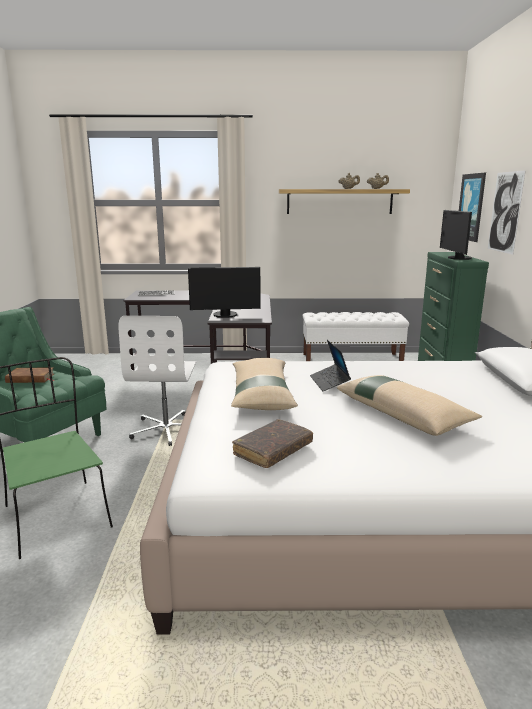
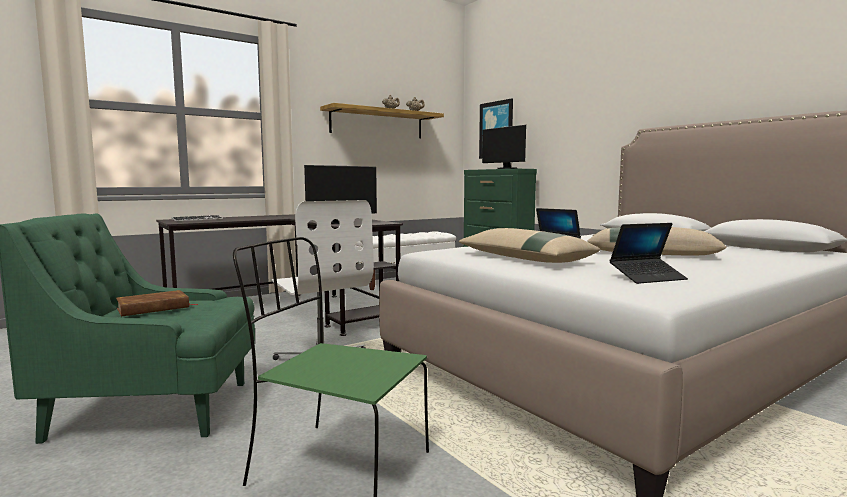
camera: 35 degrees left, 10 degrees down
brown book [232,419,313,468] -> laptop [609,223,688,284]
picture [488,170,526,255] -> none

